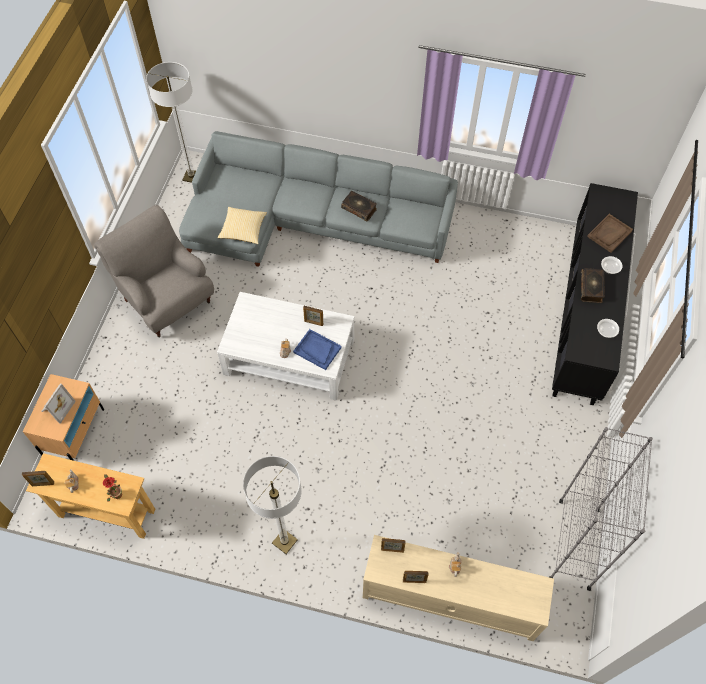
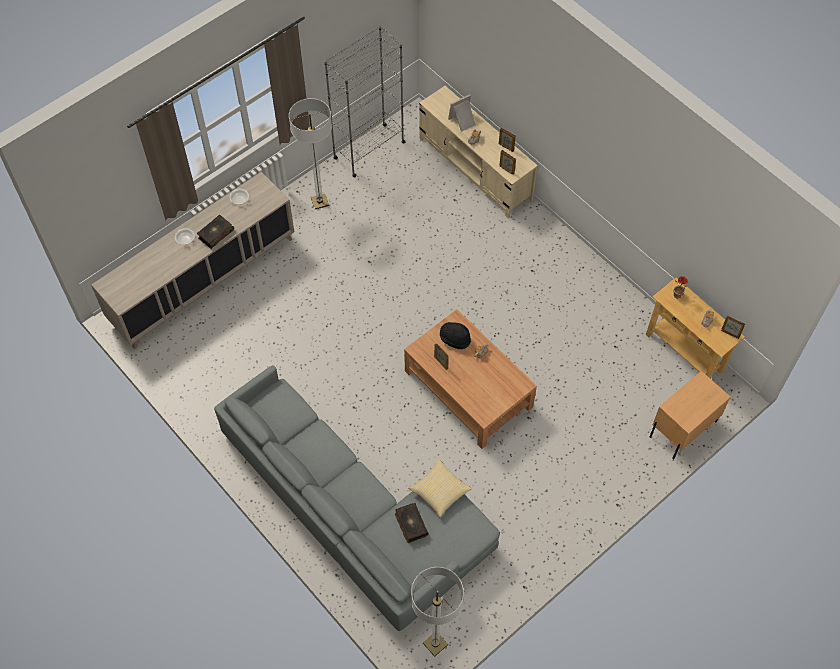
camera: 145 degrees left, 0 degrees up
picture frame [41,383,76,424] -> picture frame moved to [448,94,476,132]
grey armchair [94,205,214,337] -> none
white coffee table [217,292,354,401] -> brown coffee table [404,309,537,449]
floor lamp [243,456,302,554] -> floor lamp moved to [289,98,332,209]
blue tray [293,329,342,370] -> black hat [440,322,471,349]
book [341,191,377,221] -> book moved to [395,503,429,543]
black cabinet [552,183,638,405] -> beige cabinet [91,172,295,349]
brown tray [587,214,633,253] -> none

